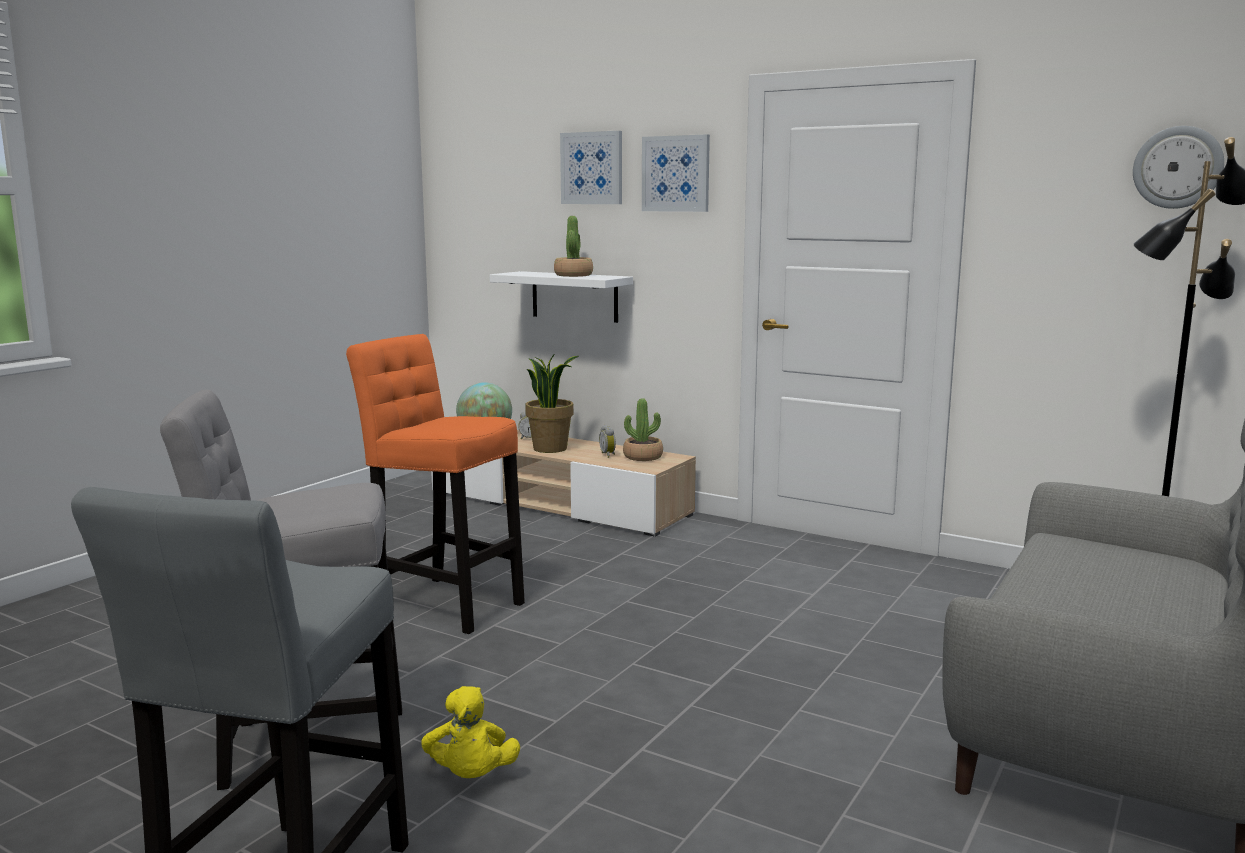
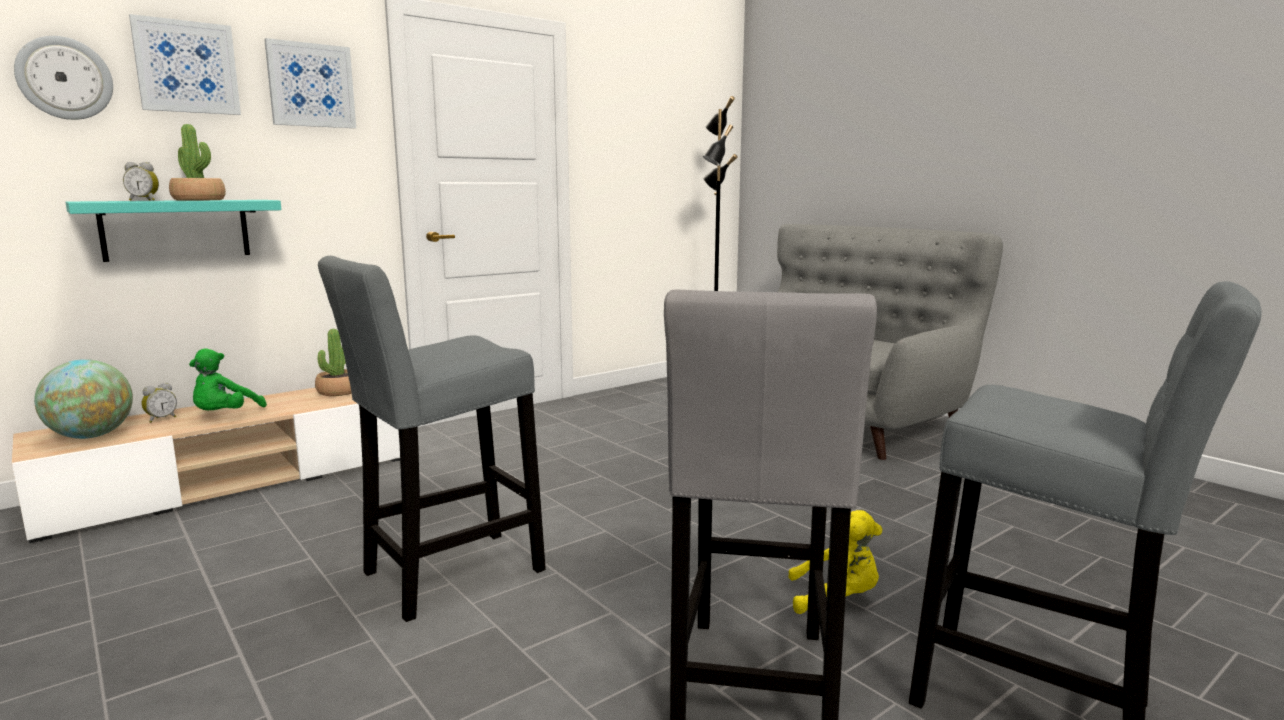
camera: 70 degrees left, 0 degrees up
orange stool [346,334,525,634] -> grey stool [318,256,546,622]
white shelf [490,271,633,323] -> turquoise shelf [66,200,281,262]
potted plant [525,355,578,453] -> green plush toy [189,348,267,410]
alarm clock [599,425,616,458] -> alarm clock moved to [123,162,159,201]
wall clock [1133,126,1224,209] -> wall clock moved to [14,36,113,120]

